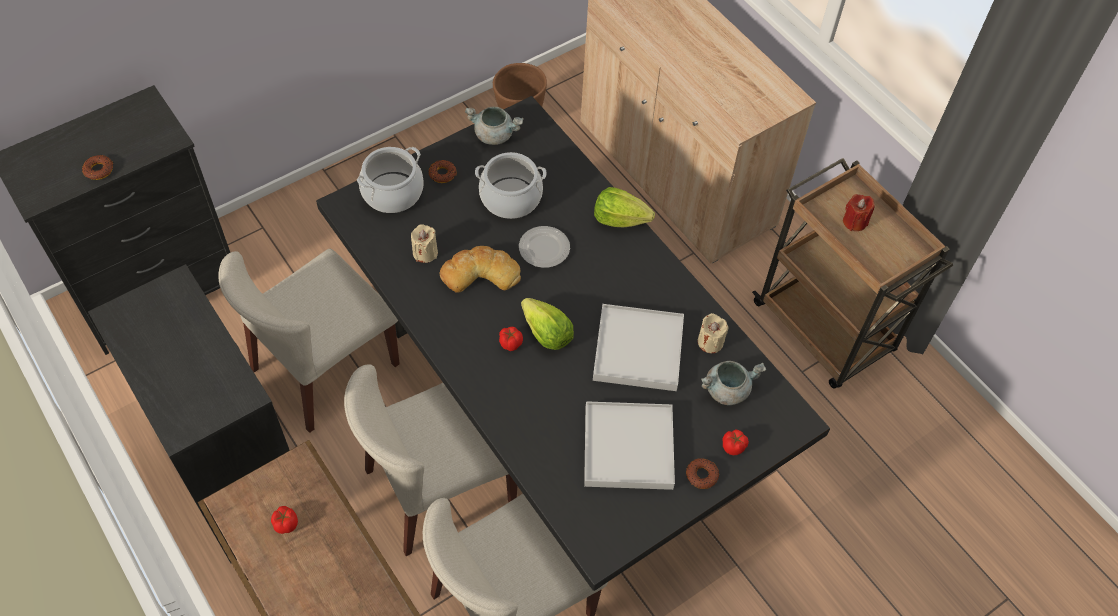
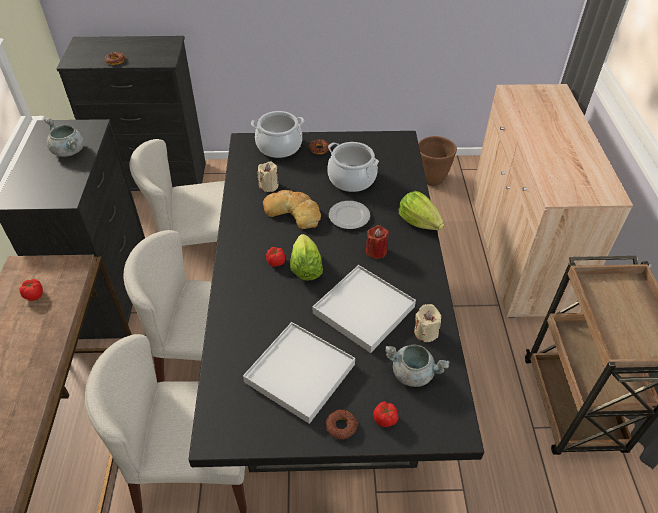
camera: 35 degrees right, 10 degrees down
grey cooking pot [465,107,524,145] -> grey cooking pot moved to [44,118,84,157]
red candle [843,194,875,231] -> red candle moved to [366,225,389,259]

